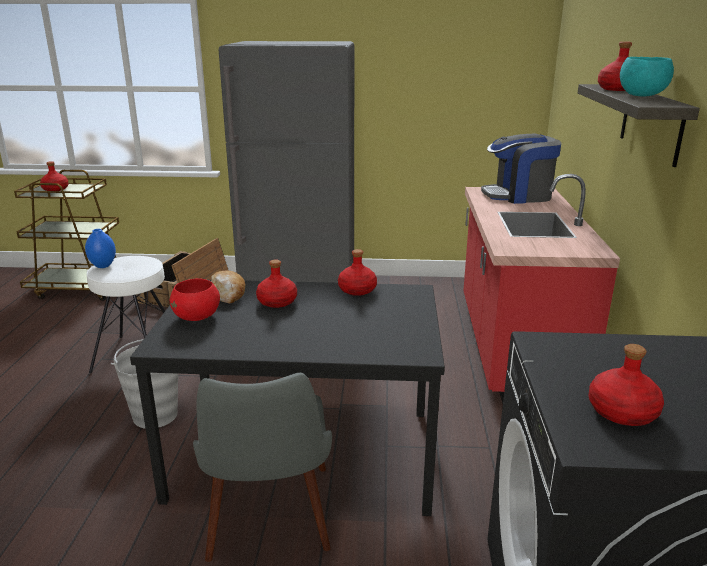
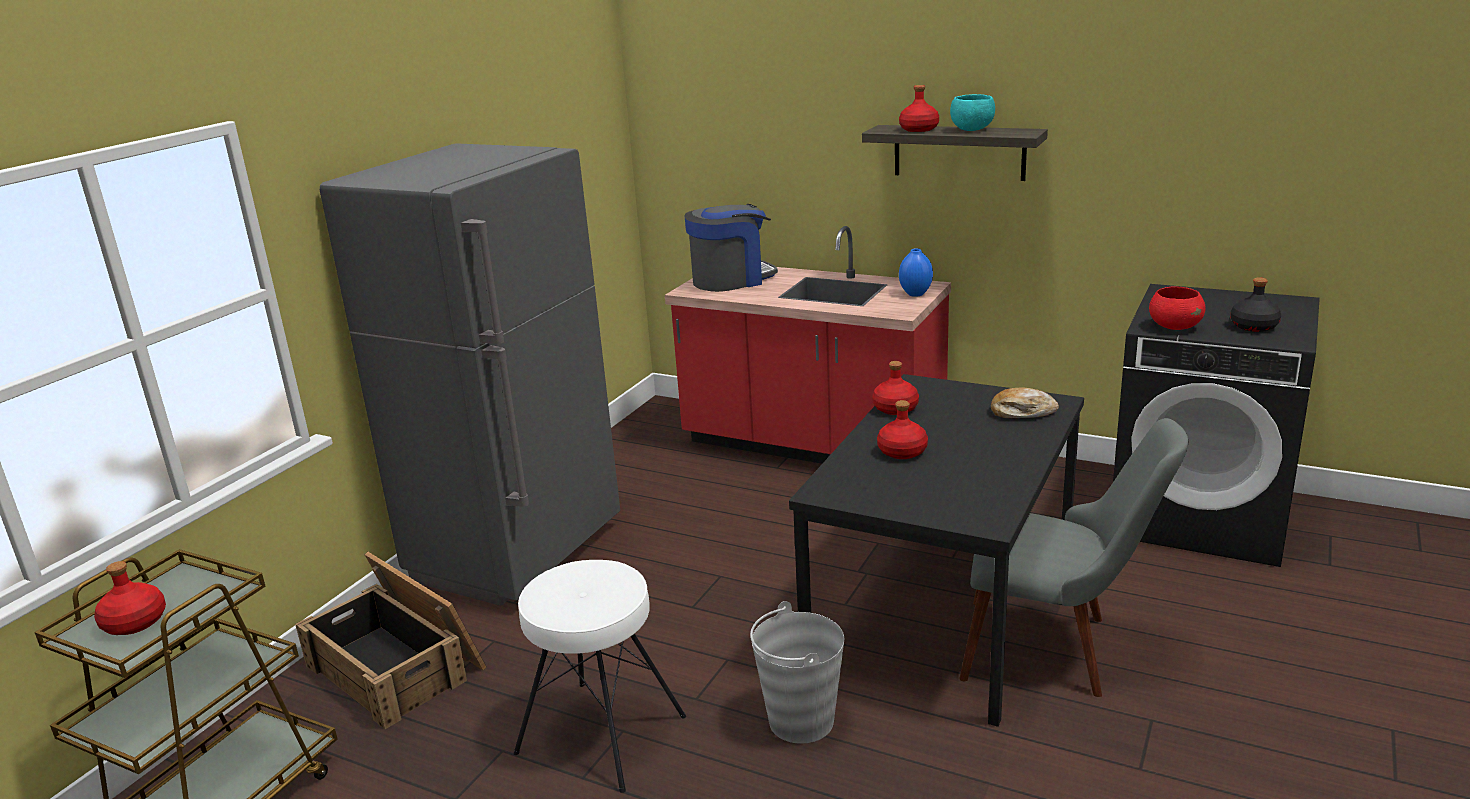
camera: 65 degrees left, 0 degrees up
blue vase [85,229,116,268] -> blue vase moved to [899,248,933,297]
red bowl [170,278,220,321] -> red bowl moved to [1149,286,1206,330]
bread [211,270,245,304] -> bread moved to [991,387,1059,419]
coffee machine [481,134,561,204] -> coffee machine turned 135 degrees counterclockwise [685,204,778,292]
red bottle [588,344,664,426] -> black bottle [1230,277,1281,332]

